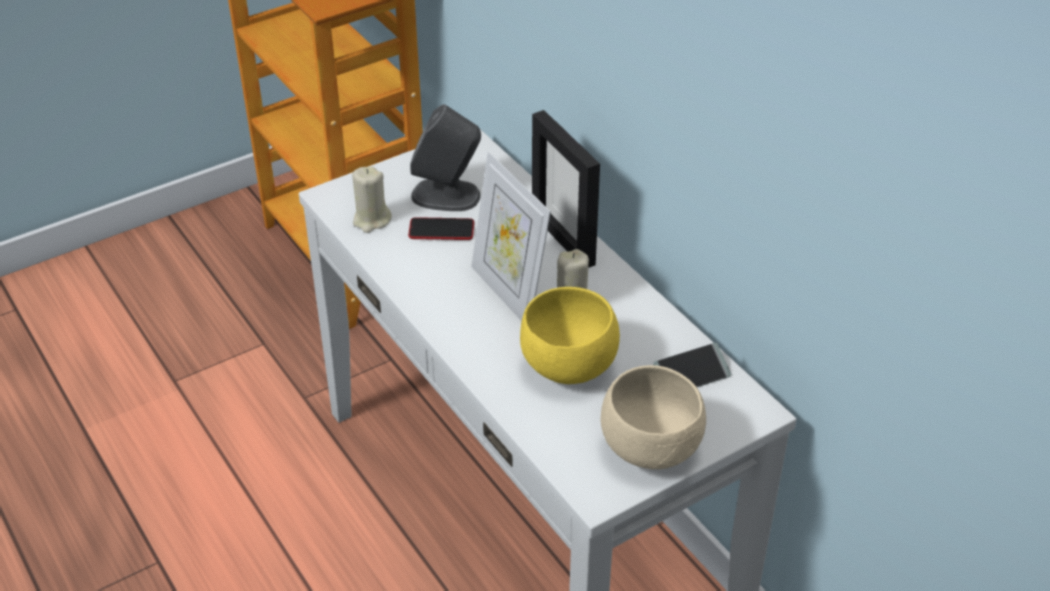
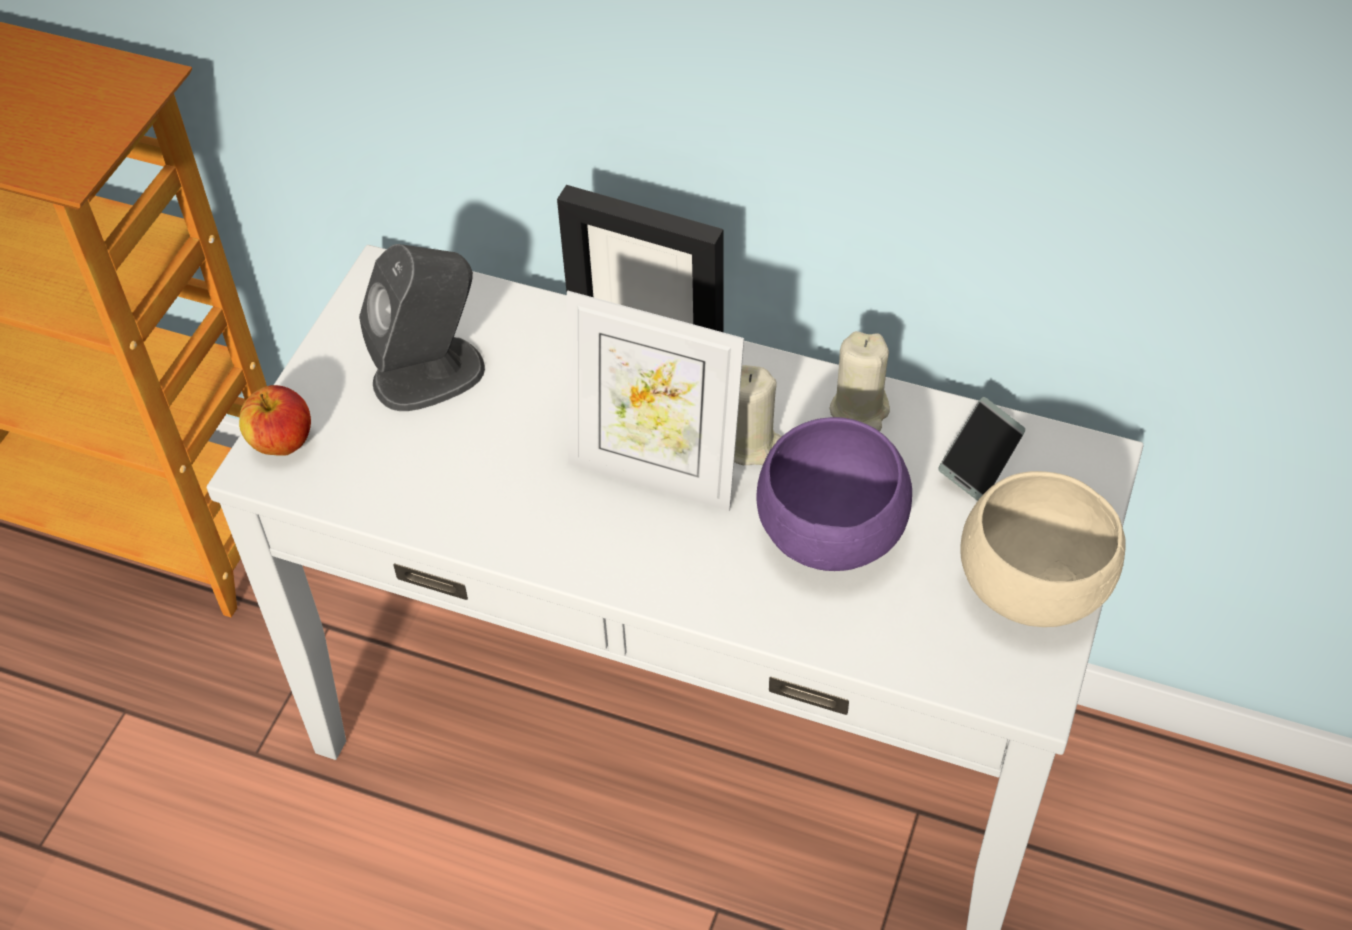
camera: 35 degrees left, 10 degrees up
beige candle [352,167,392,233] -> beige candle moved to [830,331,890,432]
phone [408,217,474,240] -> none
yellow bowl [520,287,620,384] -> purple bowl [756,417,912,571]
none -> apple [239,385,311,456]

